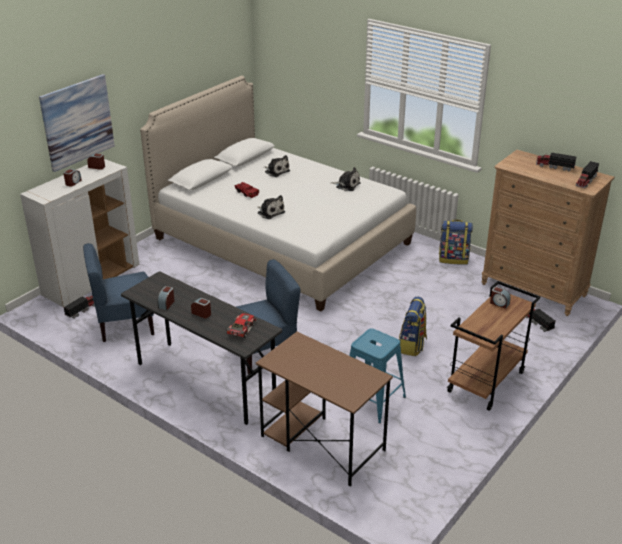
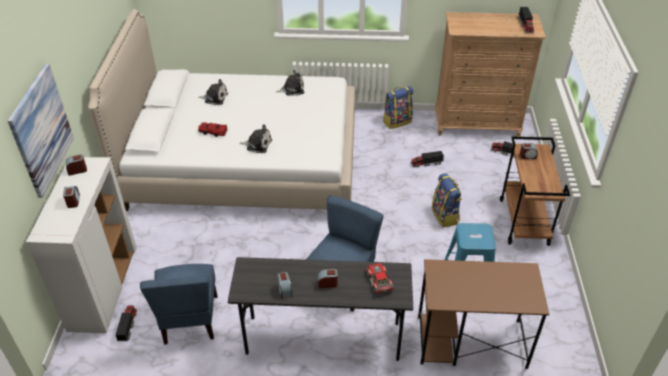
camera: 35 degrees left, 10 degrees up
blue chair [83,243,154,342] -> blue chair turned 45 degrees counterclockwise [140,264,217,344]
toy truck [536,153,576,171] -> toy truck moved to [411,151,444,168]

